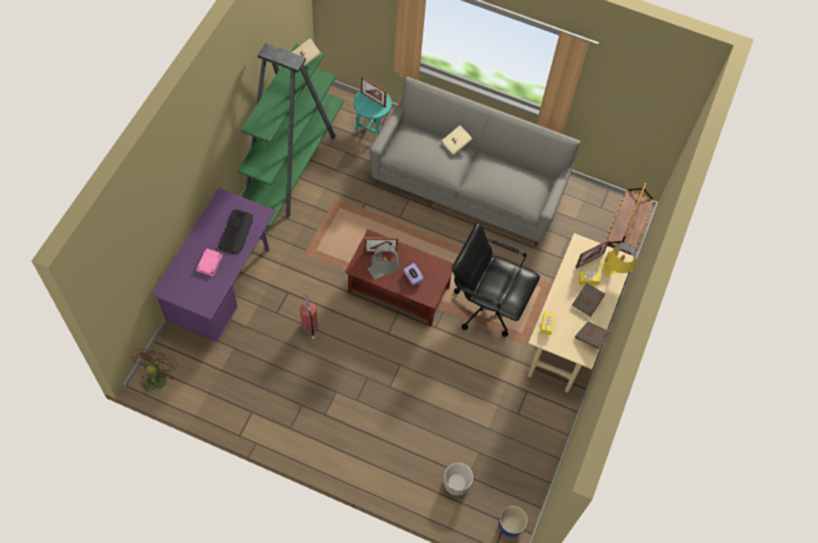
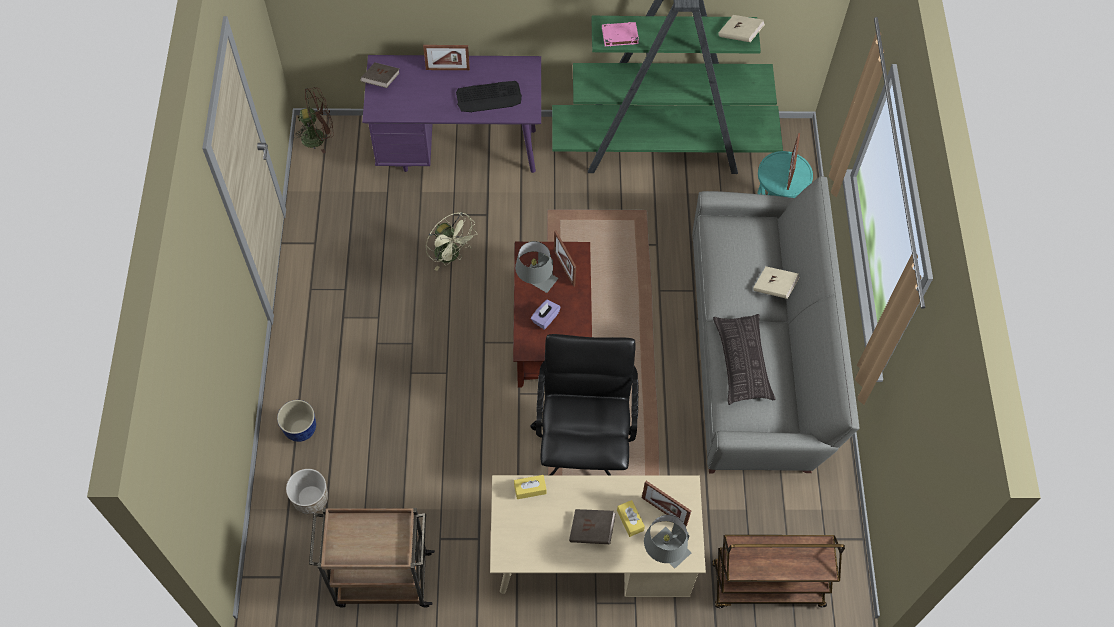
camera: 70 degrees right, 0 degrees up
pink book [196,248,223,276] -> pink book moved to [602,22,639,46]
fire extinguisher [300,295,318,339] -> green fan [426,212,477,271]
planter [499,506,528,537] -> planter moved to [277,400,316,442]
brown book [575,322,611,349] -> brown book moved to [361,62,400,88]
yellow table lamp [599,242,637,277] -> grey table lamp [644,515,691,568]
none -> brown cart [309,508,435,608]
none -> picture frame [423,45,470,70]
none -> pillow [713,314,776,405]

